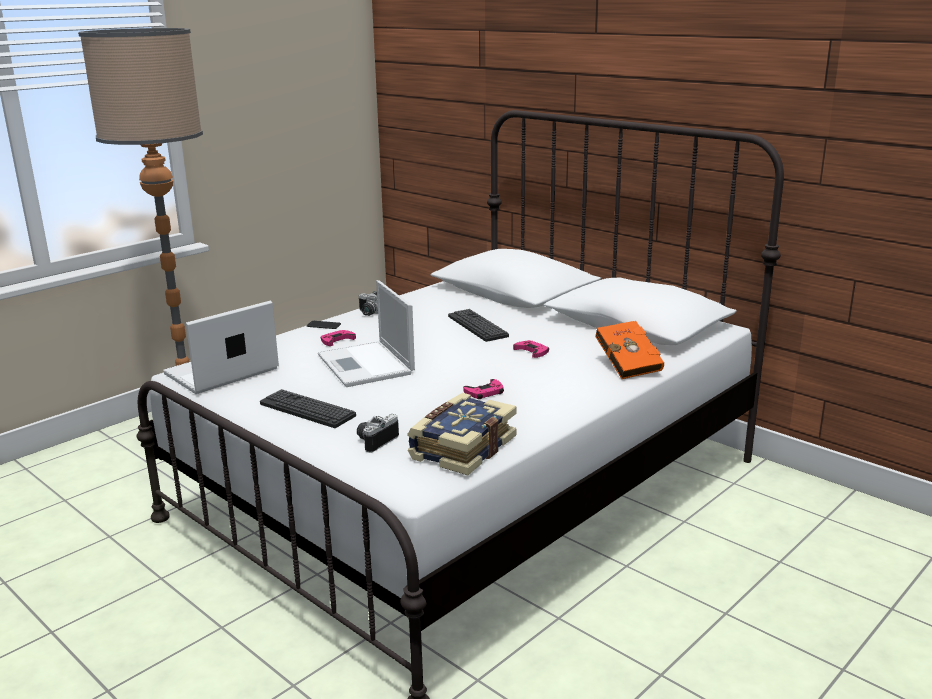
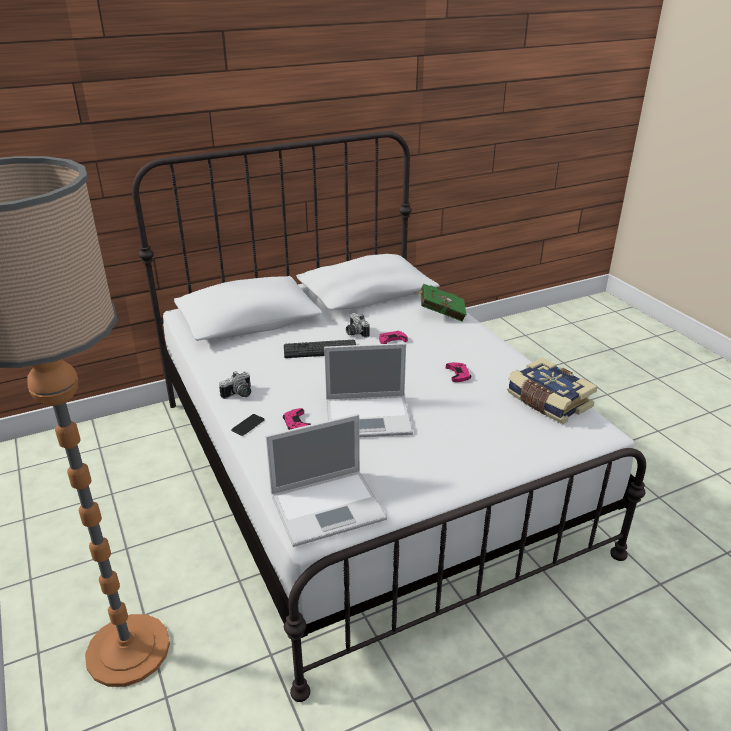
camera: 70 degrees left, 10 degrees up
laptop [163,301,279,394] -> laptop turned 90 degrees counterclockwise [265,414,387,547]
keyboard [260,389,356,428] -> none
camera [357,414,399,453] -> camera moved to [346,313,370,338]
orange book [595,321,664,379] -> green book [414,284,467,322]

